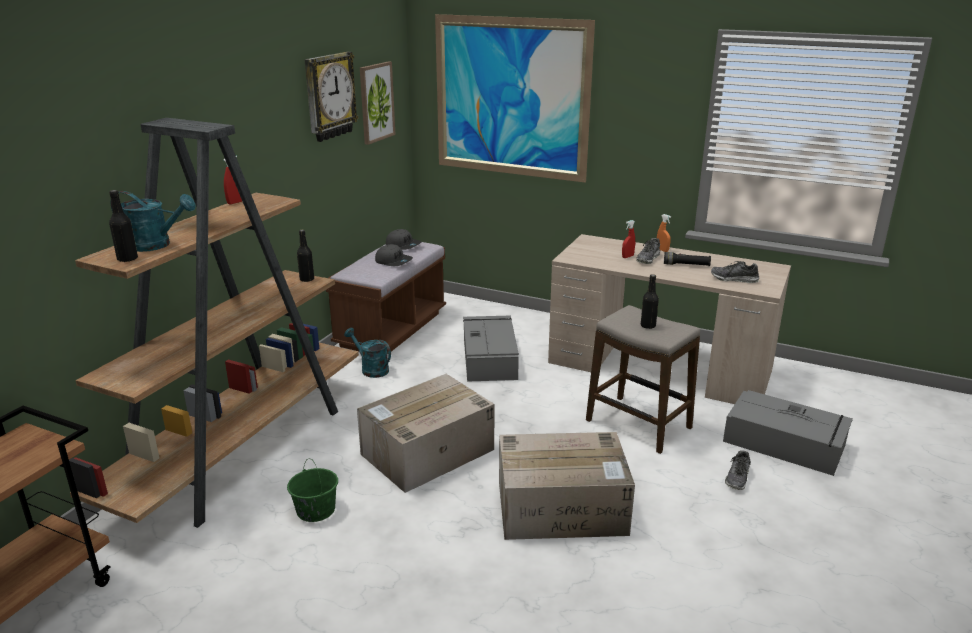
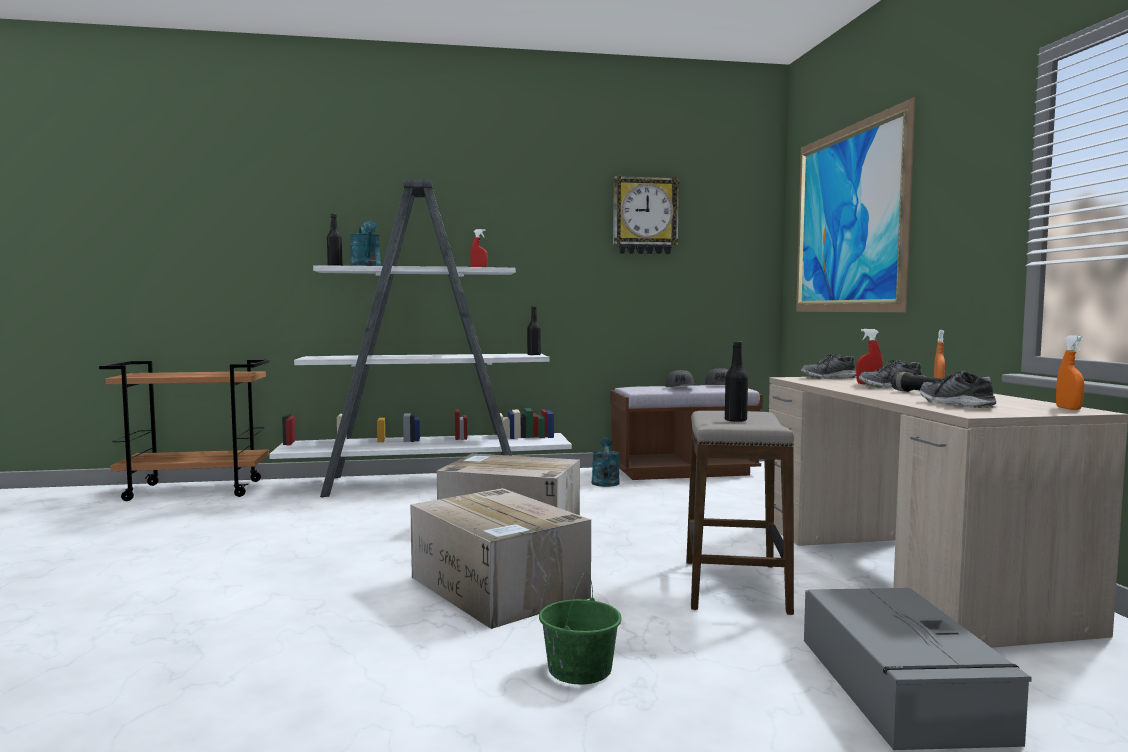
camera: 55 degrees right, 20 degrees down
brown bookcase [69,118,359,528] -> white bookcase [269,179,572,497]
green bucket [287,459,338,522] -> green bucket moved to [539,572,621,684]
picture [360,61,396,145] -> none
grey storage box [463,316,519,382] -> none
shoe [725,450,751,490] -> shoe moved to [801,354,856,379]
none -> orange spray bottle [1056,335,1084,410]

